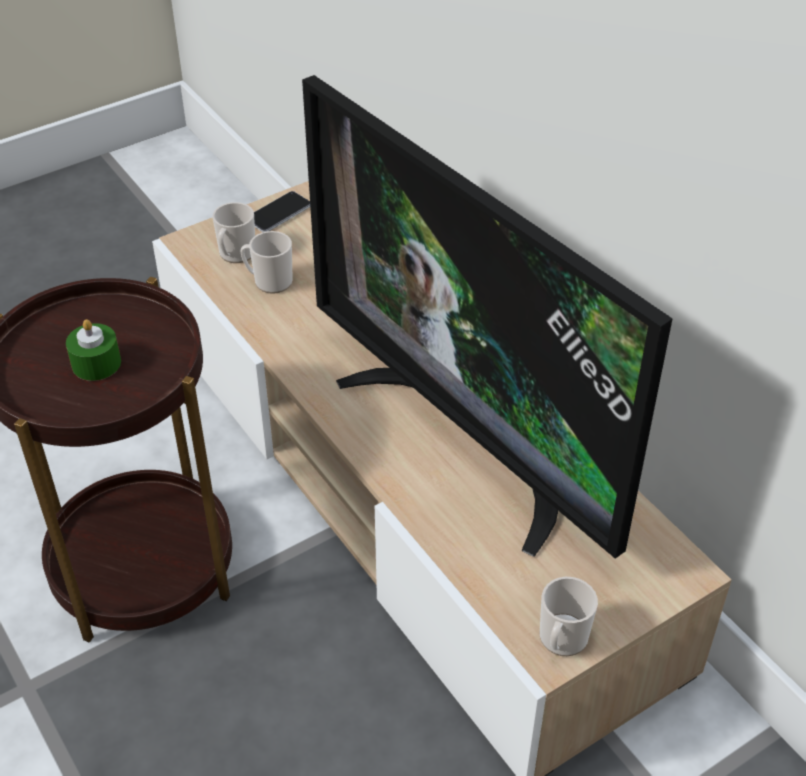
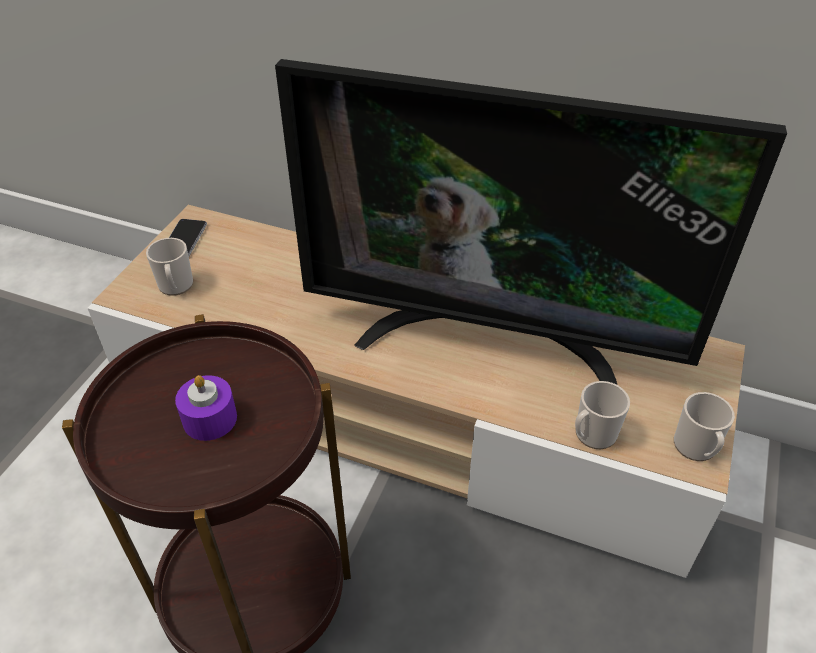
camera: 35 degrees left, 0 degrees up
green candle [66,319,121,381] -> purple candle [175,375,237,441]
mug [240,231,293,294] -> mug moved to [575,381,630,449]

